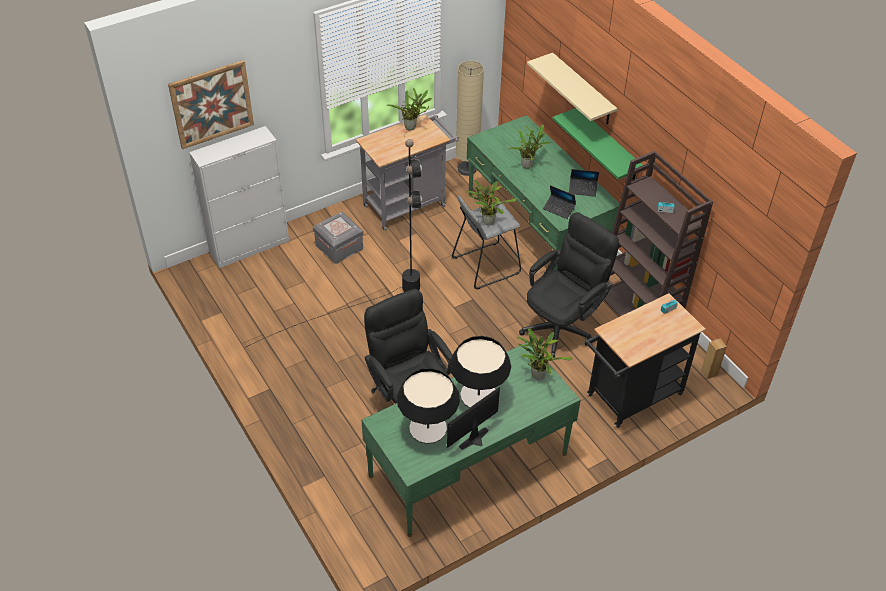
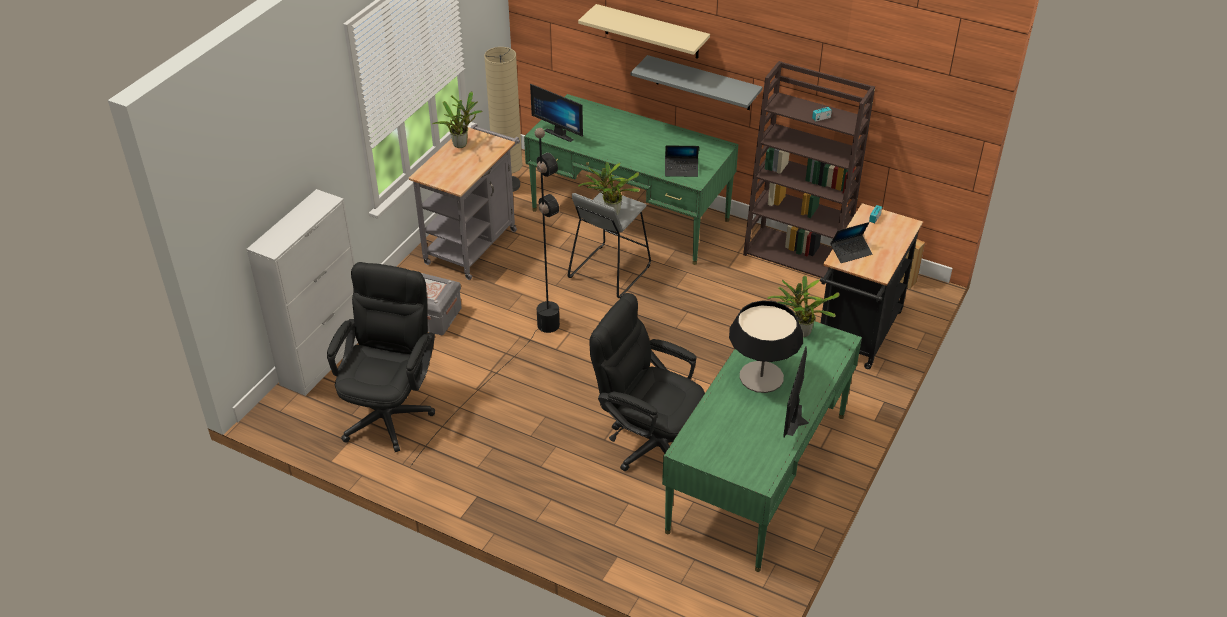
camera: 30 degrees left, 5 degrees down
picture [168,60,254,149] -> none
table lamp [397,368,460,444] -> none
potted plant [509,125,550,169] -> none
black office chair [519,212,619,358] -> black office chair moved to [327,262,435,452]
green shelf [553,108,643,180] -> grey shelf [630,55,763,110]
laptop [569,169,599,197] -> laptop moved to [831,222,872,263]
none -> monitor [530,84,583,142]

